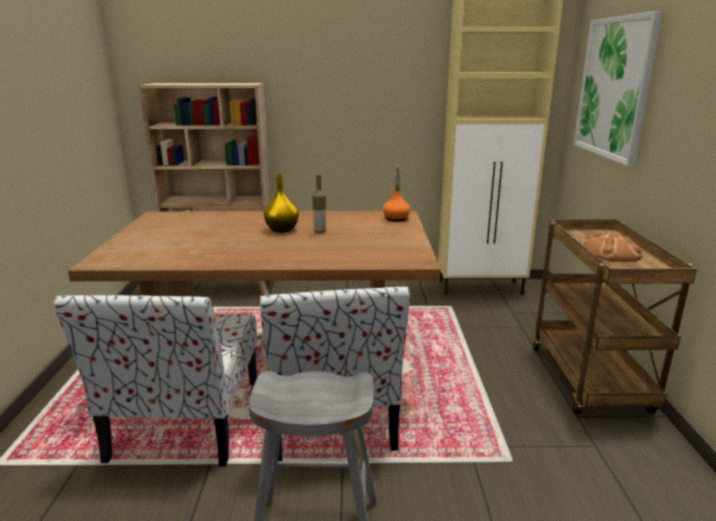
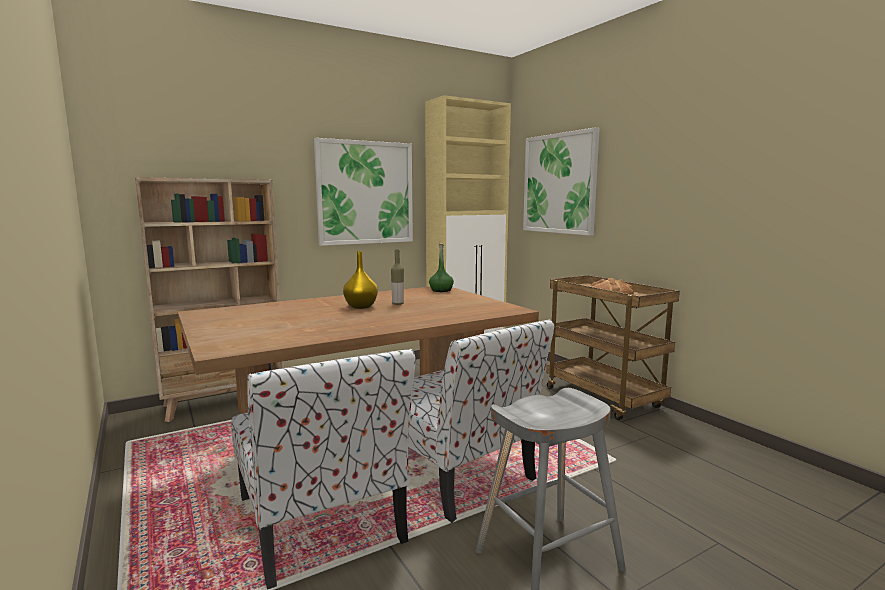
camera: 30 degrees left, 10 degrees down
orange bottle [383,166,411,221] -> green bottle [429,243,454,292]
none -> picture [314,138,413,246]

